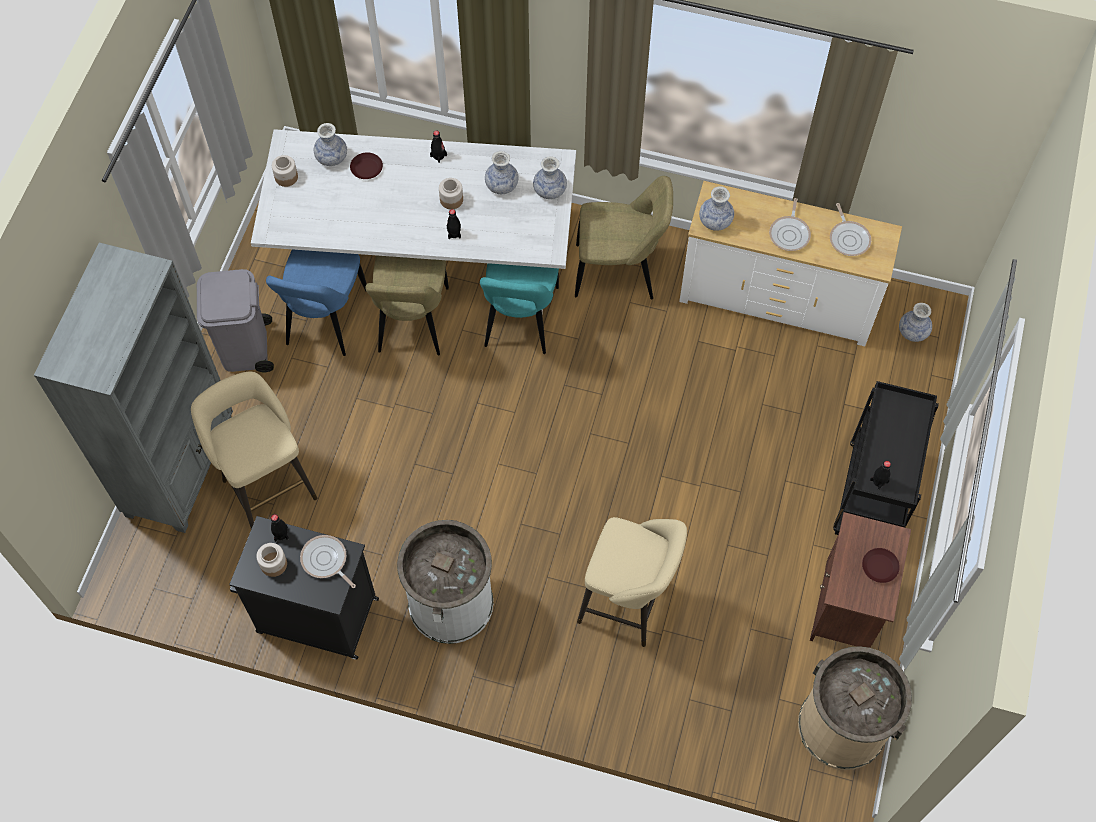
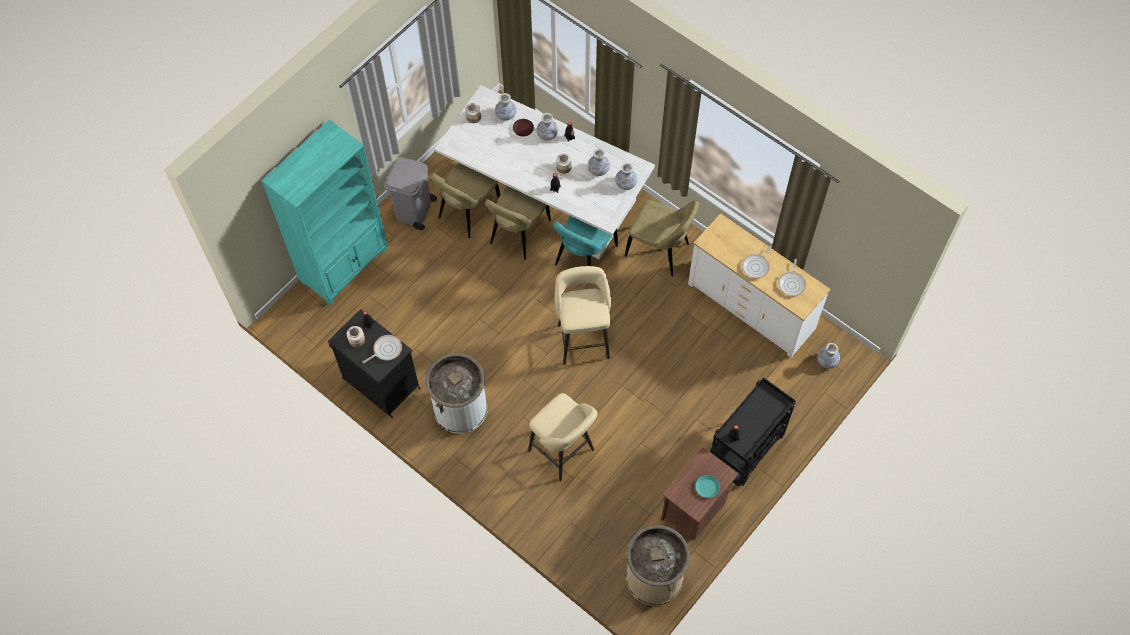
camera: 25 degrees right, 0 degrees up
grey bookcase [34,243,233,533] -> turquoise bookcase [262,120,388,306]
beige stool [191,372,317,529] -> beige stool moved to [555,266,611,365]
blue chair [266,249,367,356] -> beige chair [430,163,501,238]
frying pan [300,535,356,588] -> frying pan turned 75 degrees clockwise [363,335,402,363]
vase [699,187,734,231] -> vase moved to [537,113,558,141]
brown plate [862,548,900,583] -> turquoise plate [695,475,720,498]

